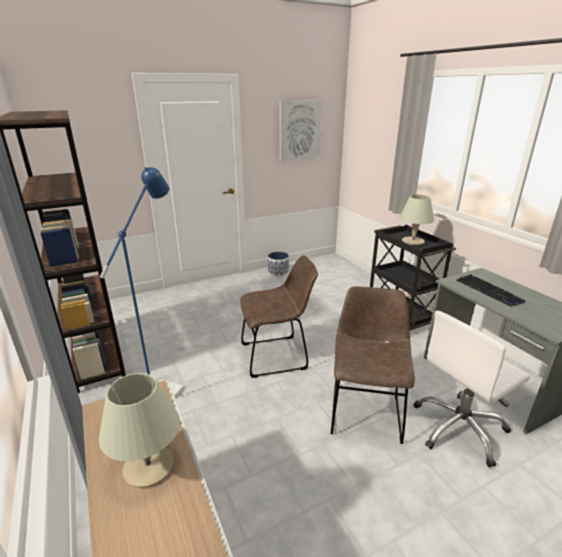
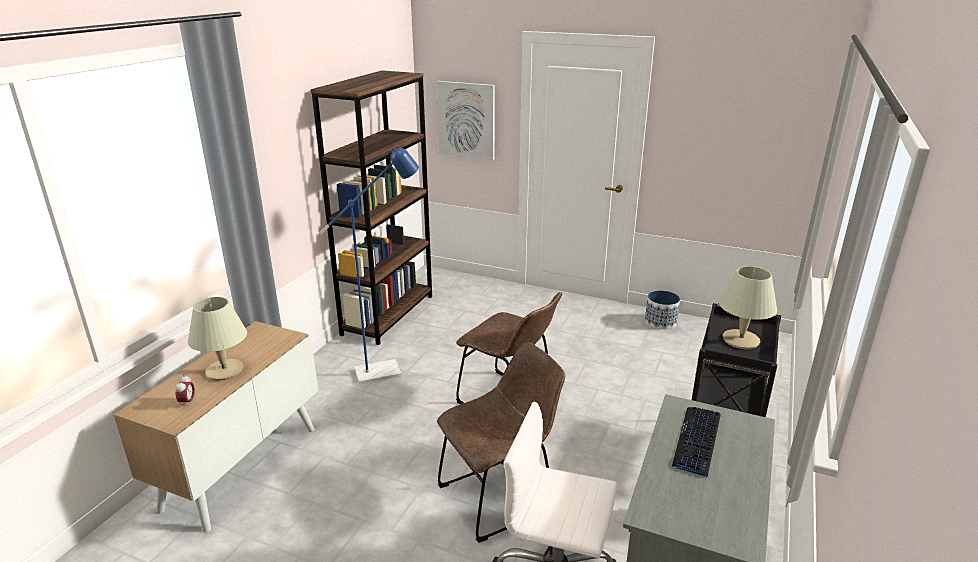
camera: 50 degrees right, 0 degrees up
picture [280,101,322,161] -> picture moved to [436,81,495,160]
none -> alarm clock [175,375,195,407]

